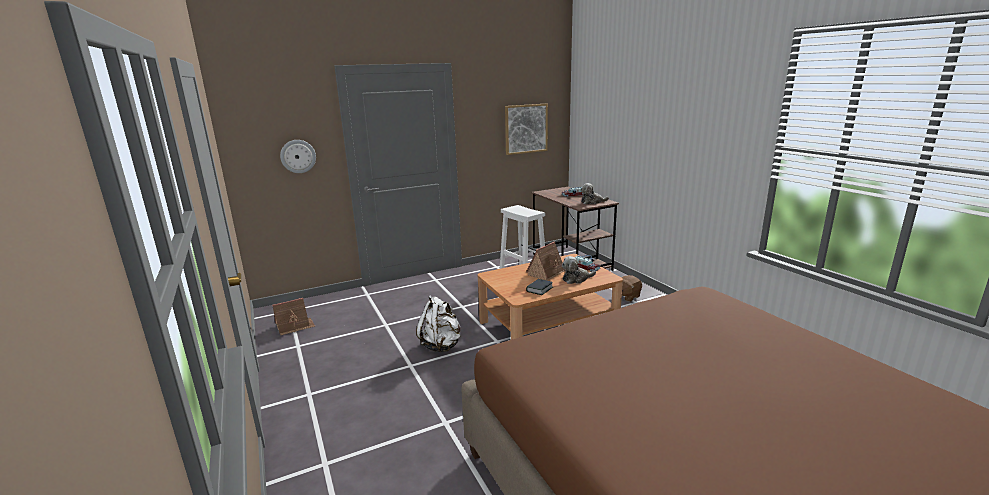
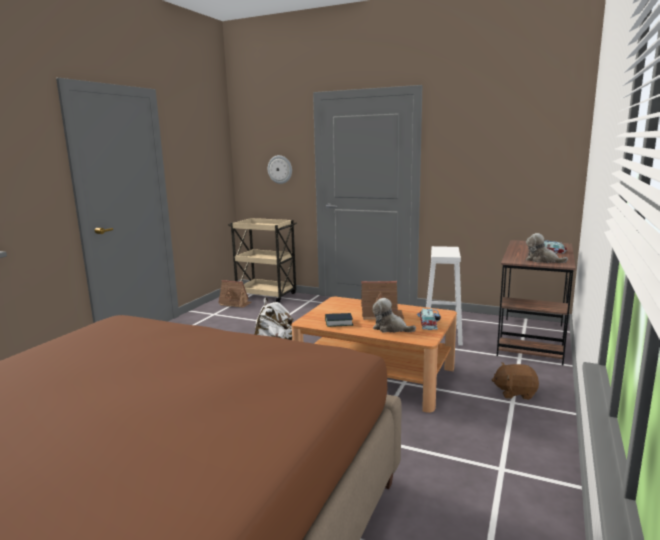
camera: 50 degrees right, 5 degrees down
picture [505,104,548,155] -> none
none -> beige cart [228,218,297,302]

